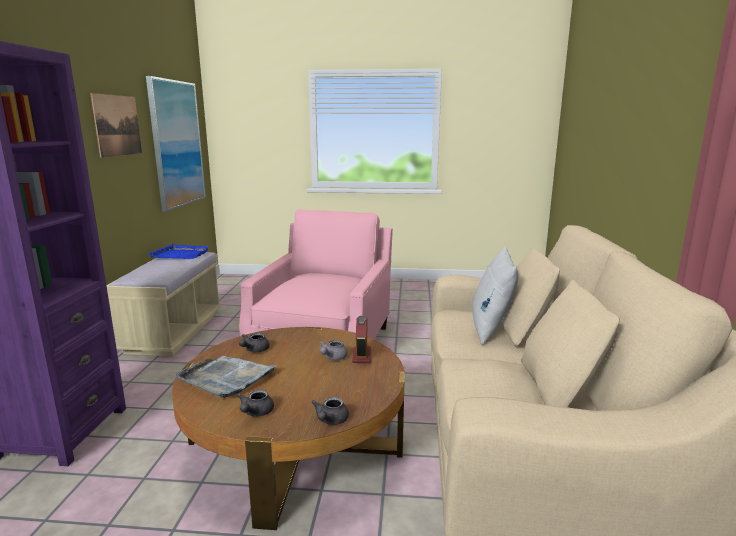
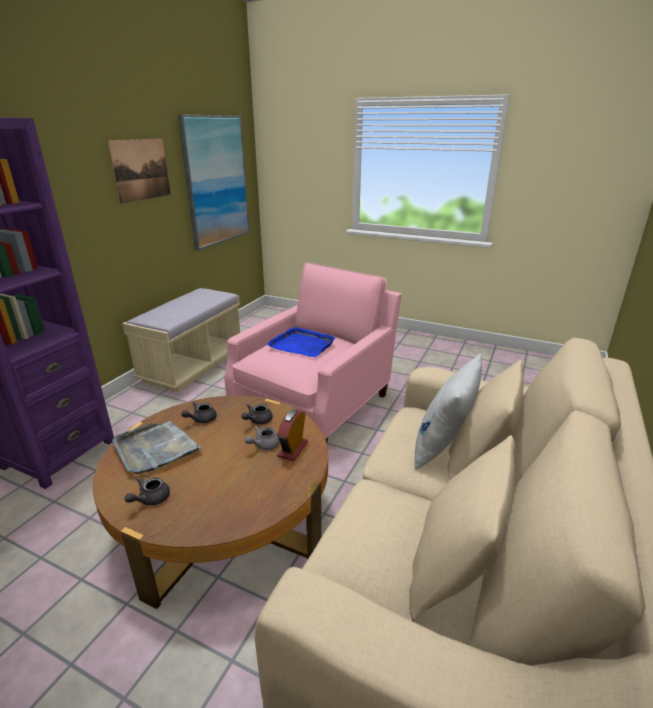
camera: 20 degrees right, 10 degrees up
blue tray [148,244,209,259] -> blue tray moved to [267,326,335,357]
grey teapot [311,397,349,425] -> grey teapot moved to [242,404,273,425]

